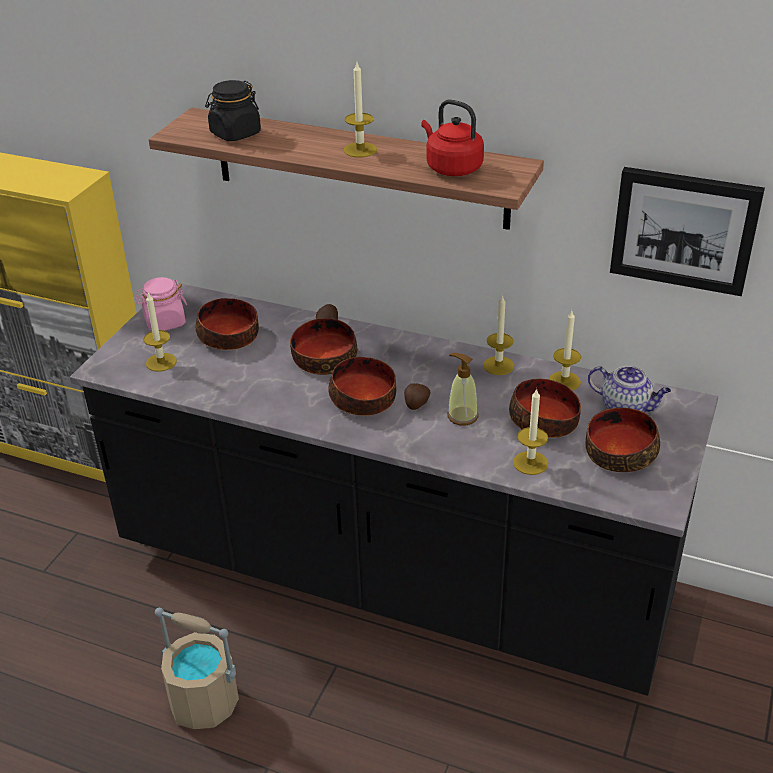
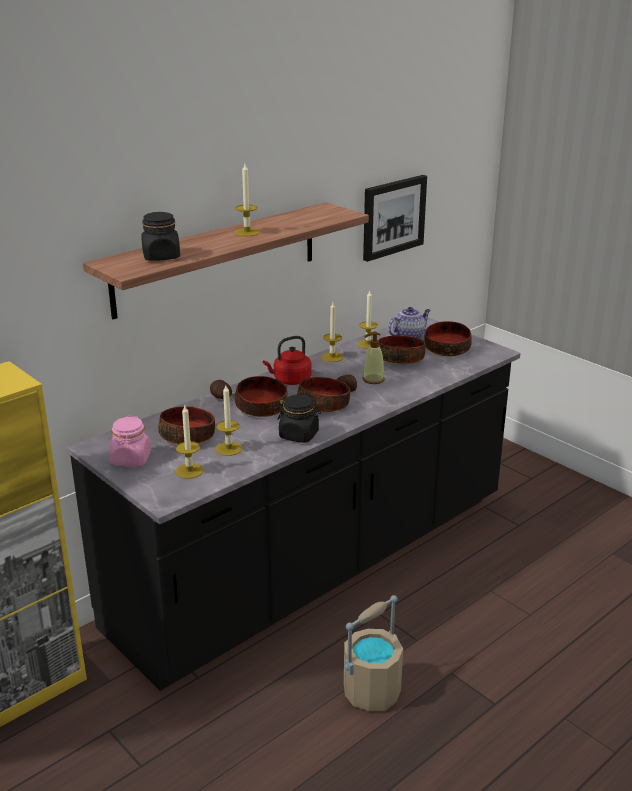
camera: 65 degrees left, 10 degrees down
red kettle [421,99,484,176] -> red kettle moved to [263,336,312,385]
candle [513,388,548,475] -> candle moved to [216,385,242,456]
none -> black jar [278,395,321,443]

